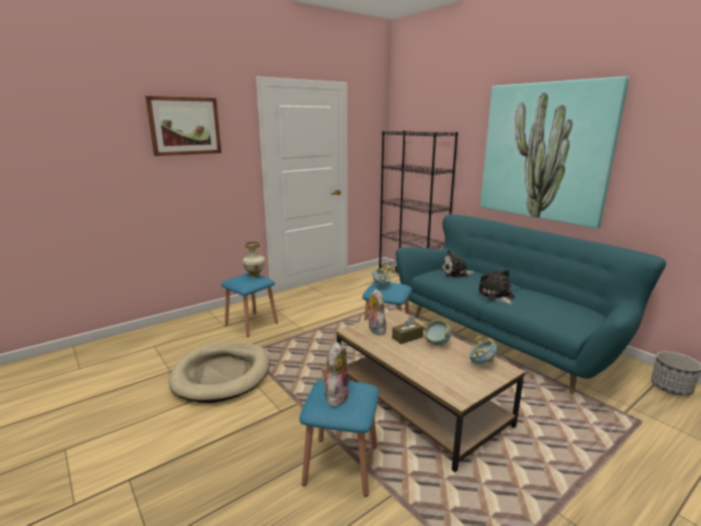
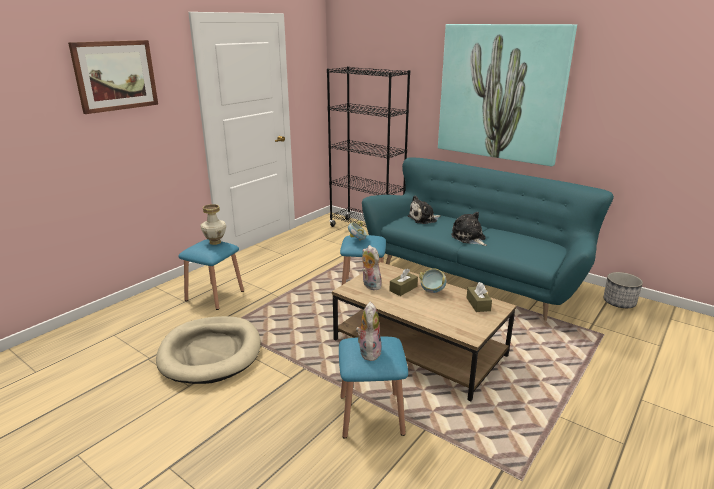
camera: 15 degrees left, 5 degrees up
bowl [469,337,498,364] -> brown tissue box [467,282,492,312]

